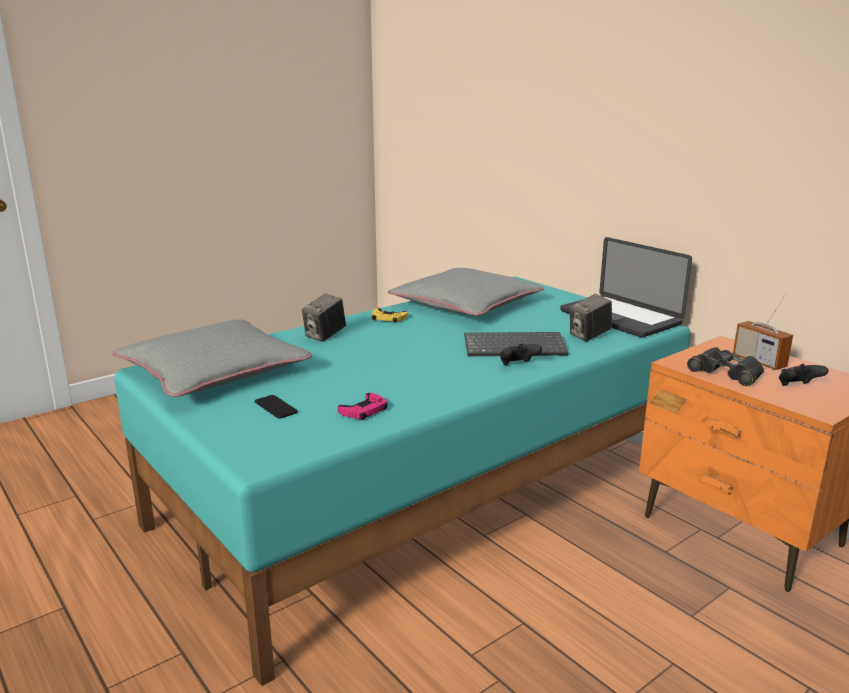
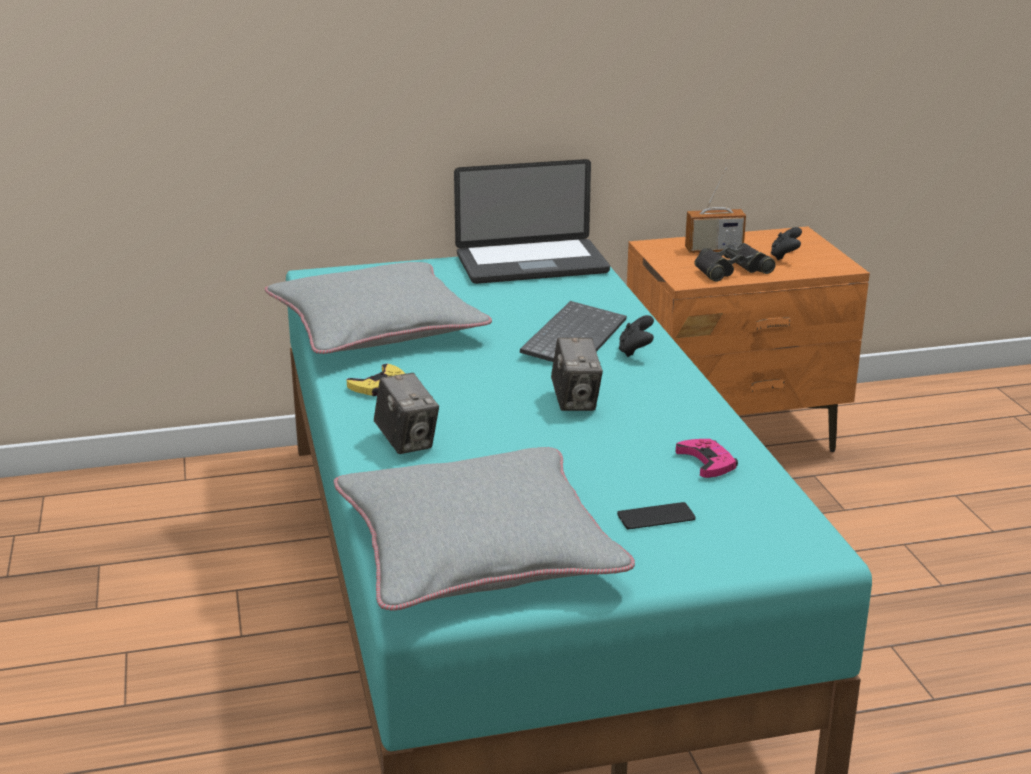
camera: 65 degrees left, 5 degrees up
camera [570,294,612,341] -> camera moved to [551,337,603,411]

